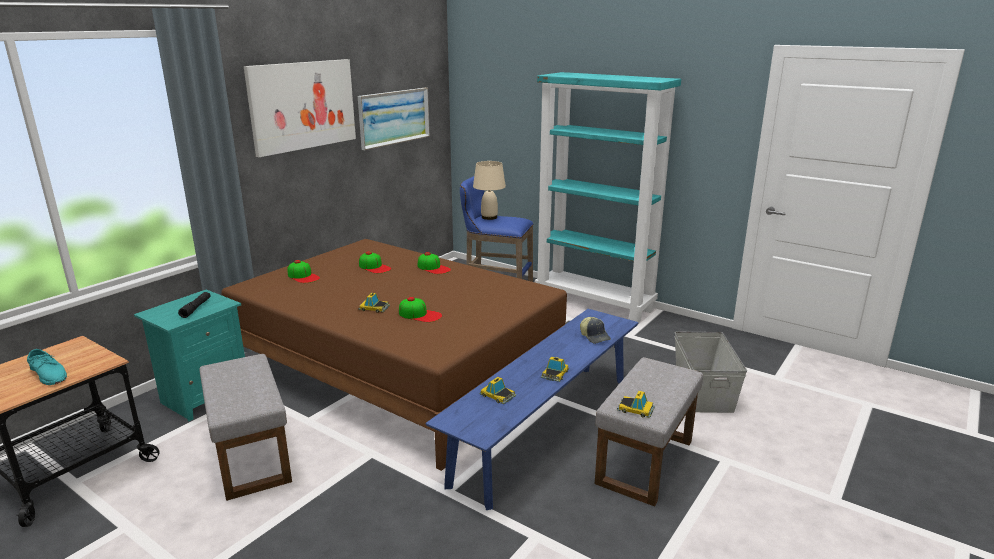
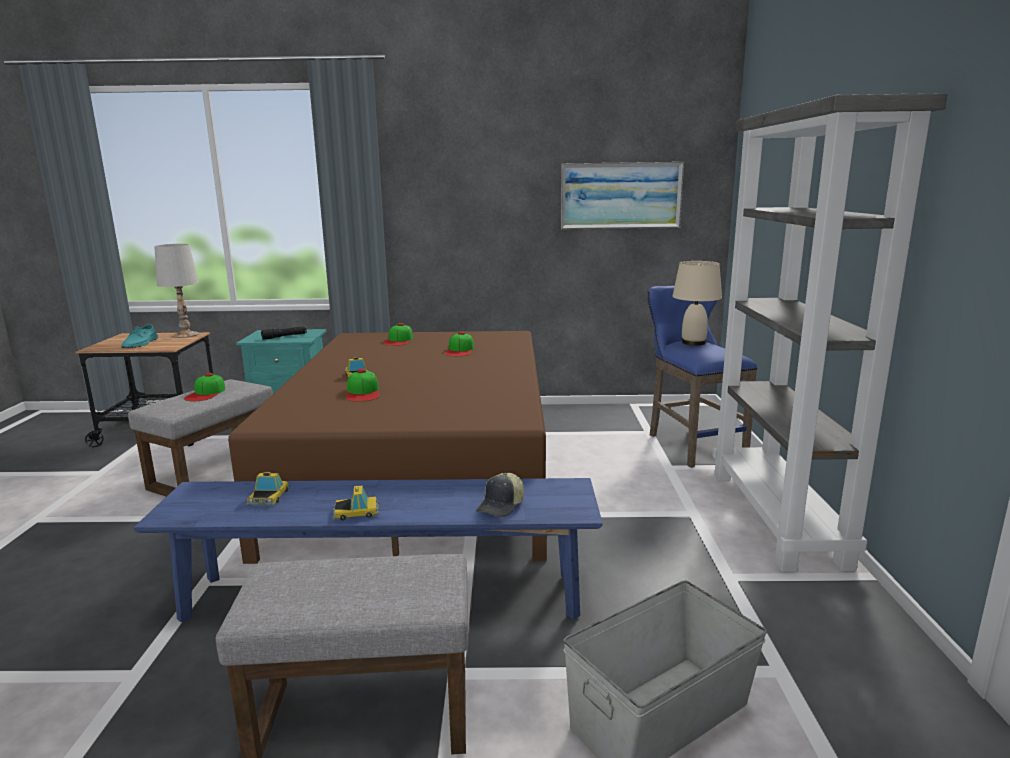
camera: 55 degrees right, 5 degrees down
picture [244,59,356,157] -> none
cap [418,252,451,274] -> cap moved to [184,373,225,401]
turquoise bookcase [535,72,681,323] -> grey bookcase [712,93,948,572]
toy car [617,391,655,418] -> none
none -> white table lamp [154,244,199,338]

